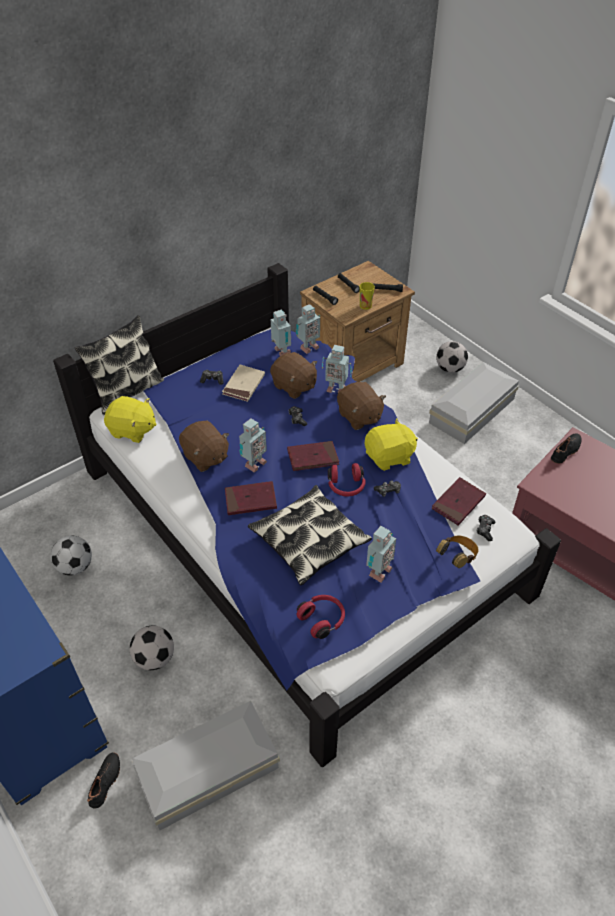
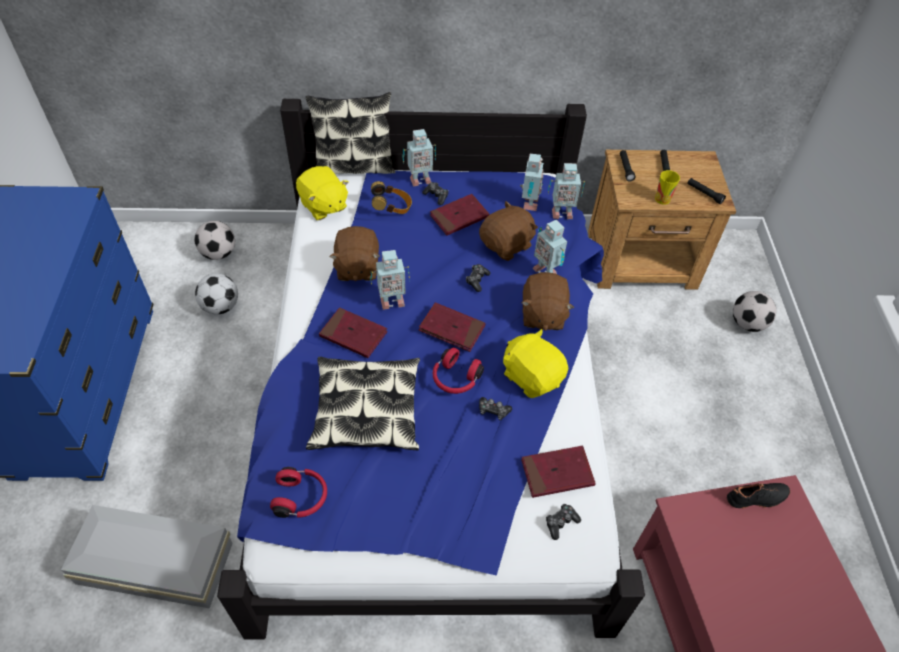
camera: 35 degrees right, 5 degrees up
black shoe [87,752,120,809] -> none
football [130,626,174,670] -> football moved to [194,221,235,260]
beige book [222,365,265,402] -> red book [430,194,490,235]
brown plush toy [270,352,317,399] -> brown plush toy turned 120 degrees counterclockwise [479,201,538,261]
yellow plush toy [365,418,418,471] -> yellow plush toy turned 150 degrees counterclockwise [503,329,569,398]
toy robot [366,526,396,582] -> toy robot moved to [402,129,436,186]
white storage box [429,362,519,444] -> none
headphones [436,536,479,568] -> headphones moved to [371,181,412,214]

